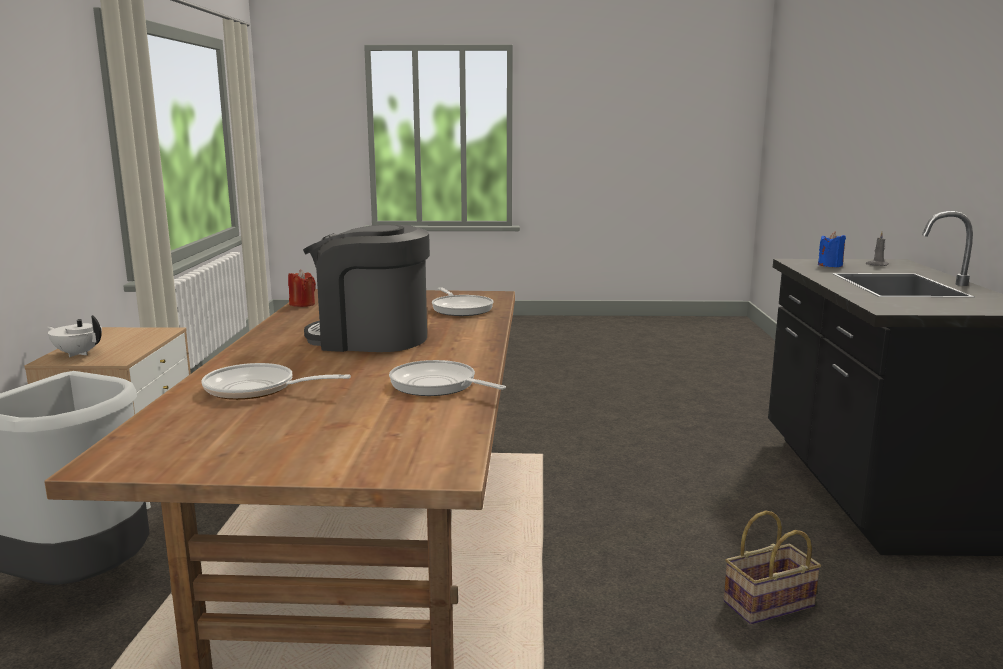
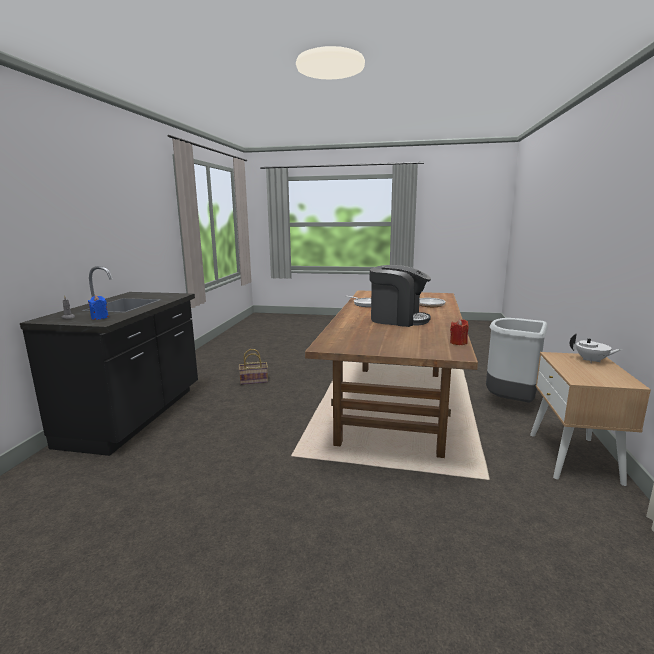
camera: 170 degrees left, 0 degrees up
frying pan [432,287,494,316] -> none

